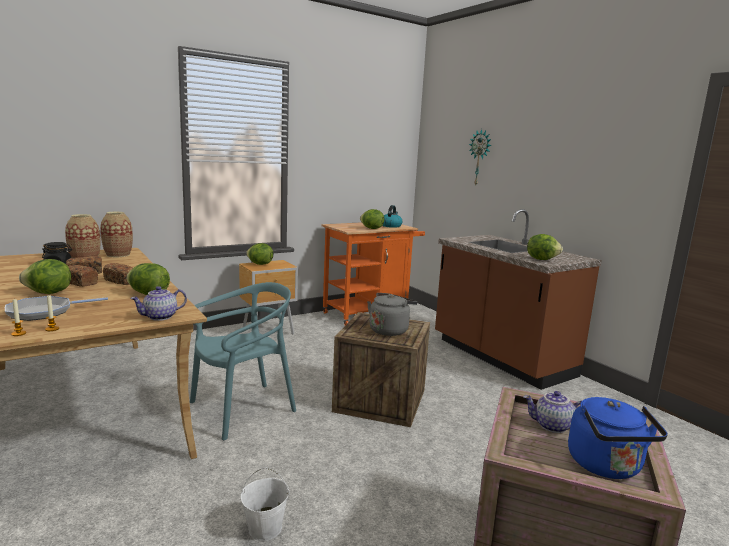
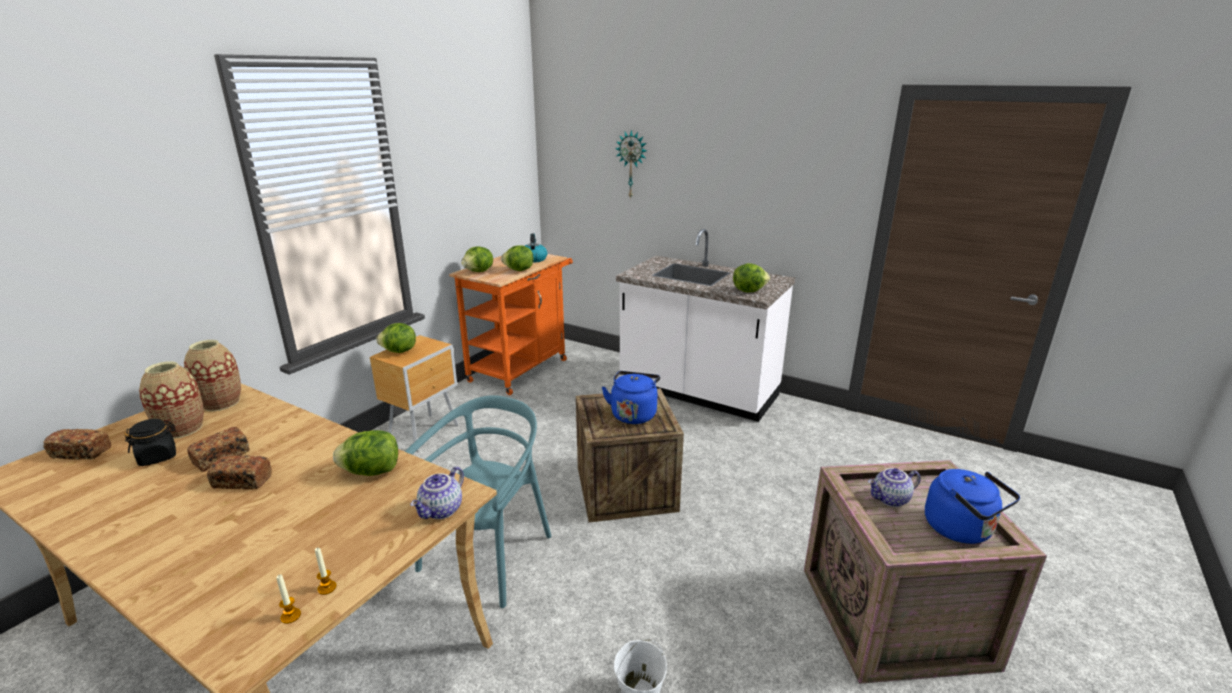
camera: 25 degrees left, 10 degrees up
frying pan [5,296,108,321] -> none
lettuce [19,259,71,294] -> lettuce moved to [461,246,493,272]
bread [103,263,133,285] -> bread moved to [43,429,111,460]
grey kettle [367,293,418,336] -> blue kettle [602,371,660,424]
brown counter [435,209,602,390] -> white counter [616,229,795,422]

